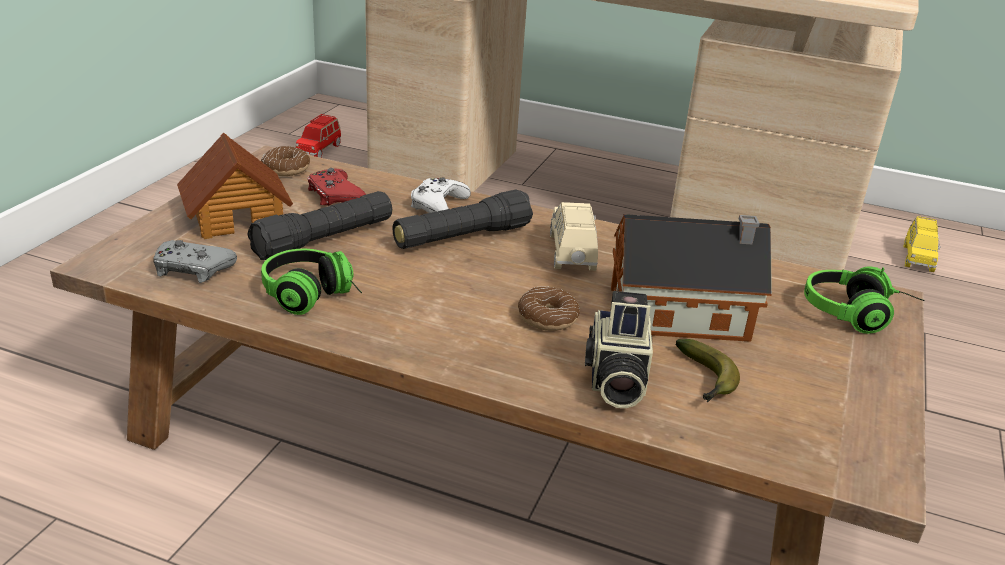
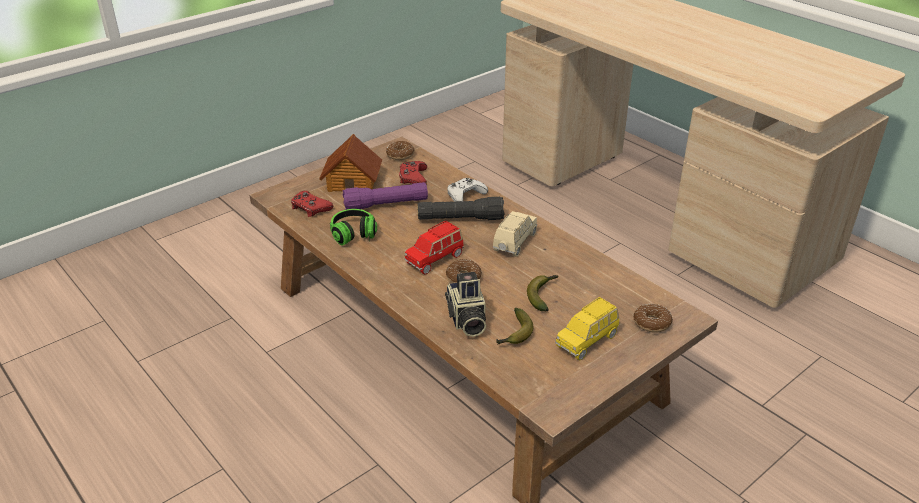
camera: 30 degrees right, 5 degrees up
grey game controller [153,240,237,283] -> red game controller [291,191,333,217]
black flashlight [247,191,392,260] -> purple flashlight [343,182,428,210]
red toy car [296,114,341,158] -> red toy car moved to [404,221,464,274]
camera [585,291,653,408] -> camera turned 45 degrees counterclockwise [445,272,486,337]
toy house [611,214,772,342] -> banana [527,275,558,311]
headphones [804,266,925,334] -> donut [633,304,673,333]
yellow toy car [904,216,941,272] -> yellow toy car moved to [555,297,619,361]

